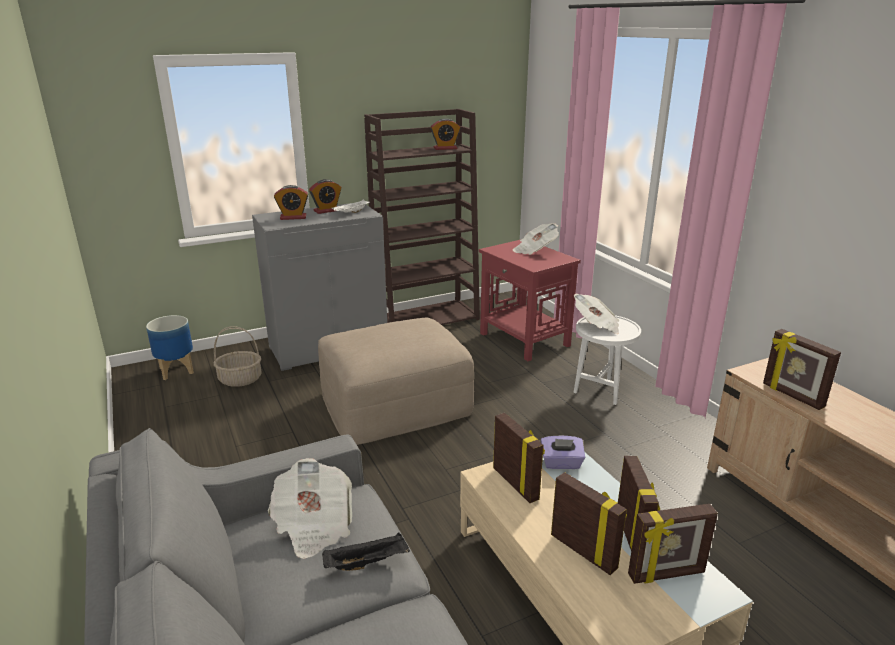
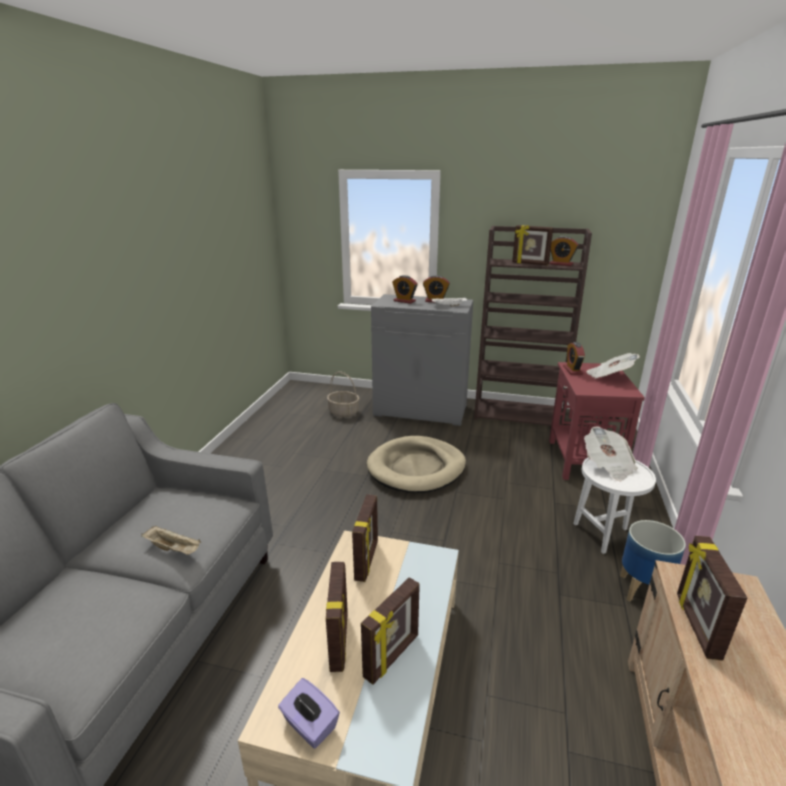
camera: 40 degrees right, 0 degrees up
planter [146,315,194,380] -> planter moved to [620,520,686,602]
newspaper [268,458,352,559] -> none
beige ottoman [318,318,474,445] -> beige dog bed [367,436,466,493]
black tray [322,532,410,571] -> beige tray [141,526,201,555]
purple tissue box [541,436,585,469] -> purple tissue box moved to [278,678,340,749]
picture frame [628,504,718,584] -> picture frame moved to [512,225,553,265]
none -> alarm clock [563,342,585,375]

